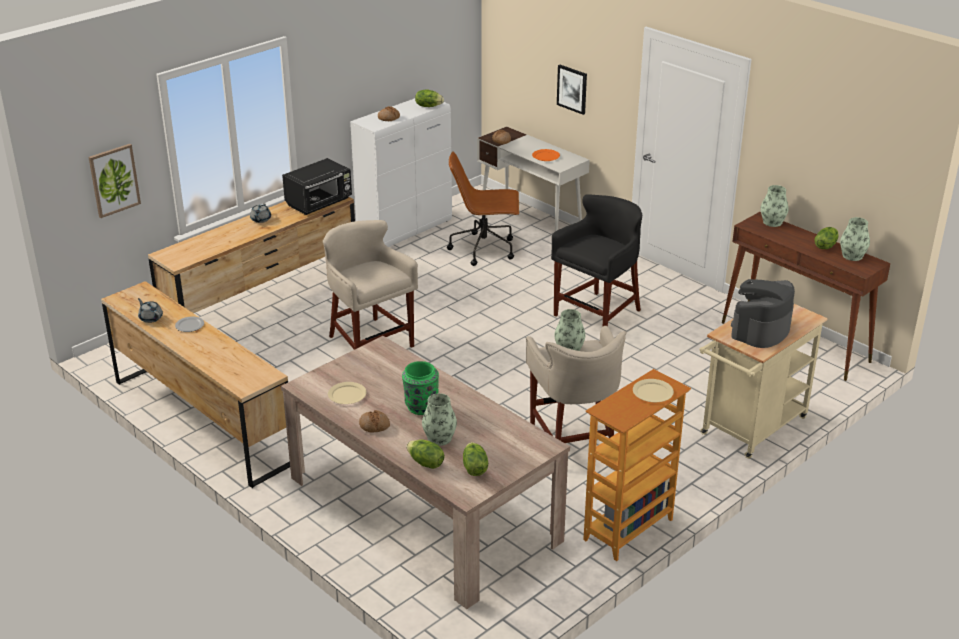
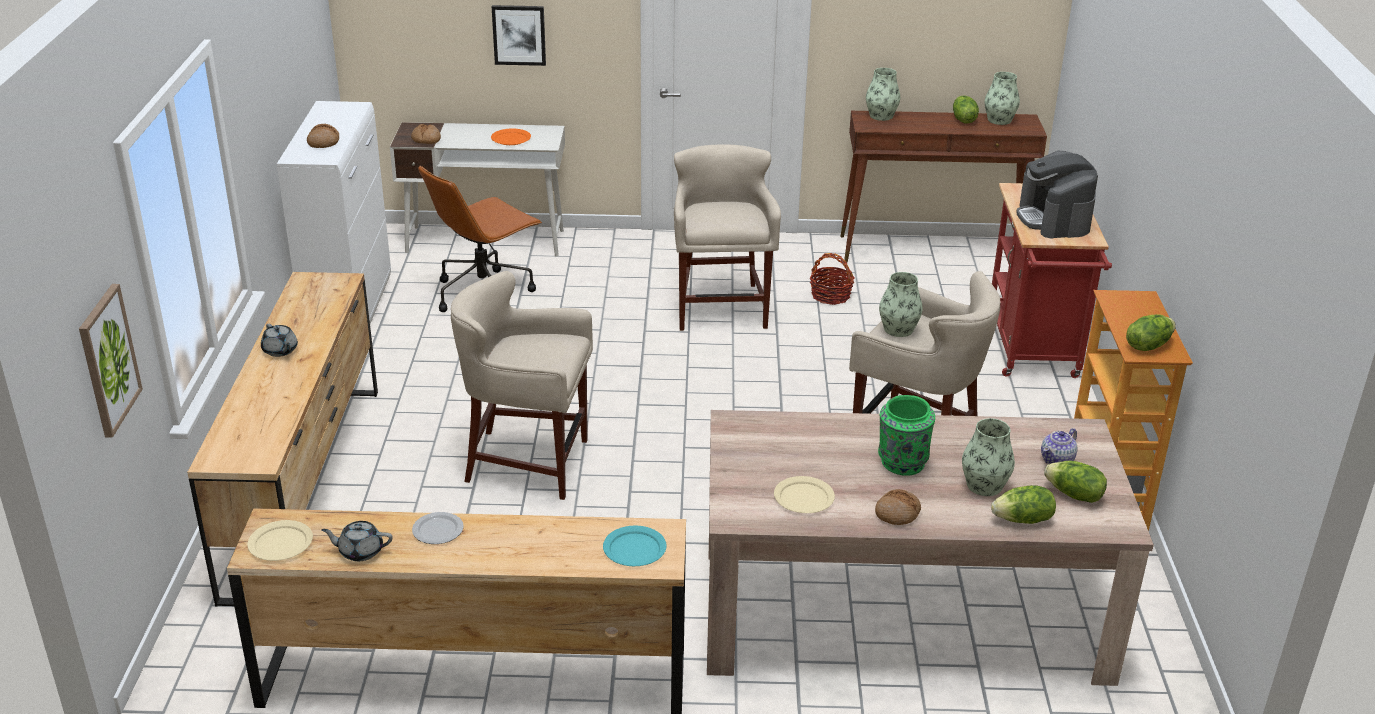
camera: 45 degrees left, 0 degrees up
black microwave [282,158,352,215] -> none
lettuce [415,90,444,107] -> lettuce moved to [1126,314,1176,351]
black stool [551,195,642,326] -> beige stool [674,145,781,331]
beige plate [633,379,674,402] -> beige plate moved to [247,520,313,561]
beige cart [699,304,827,459] -> red cart [992,183,1112,378]
none -> turquoise plate [603,526,667,566]
none -> basket [810,253,855,305]
none -> teapot [1041,428,1078,464]

